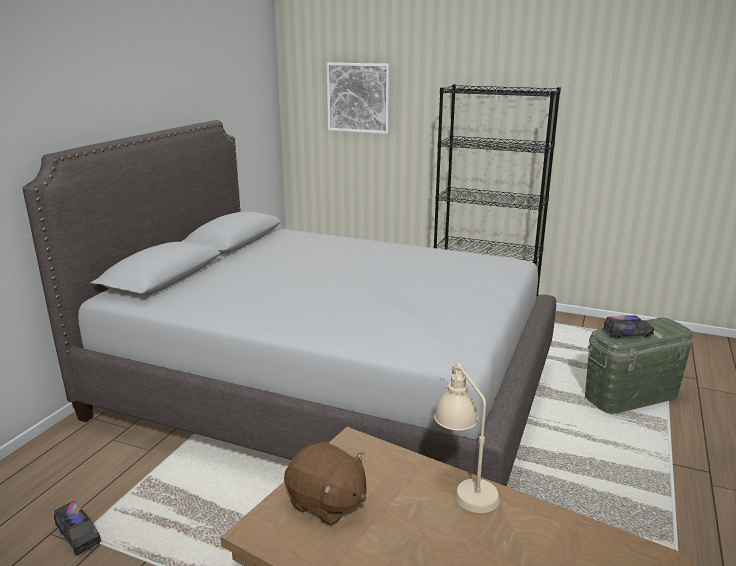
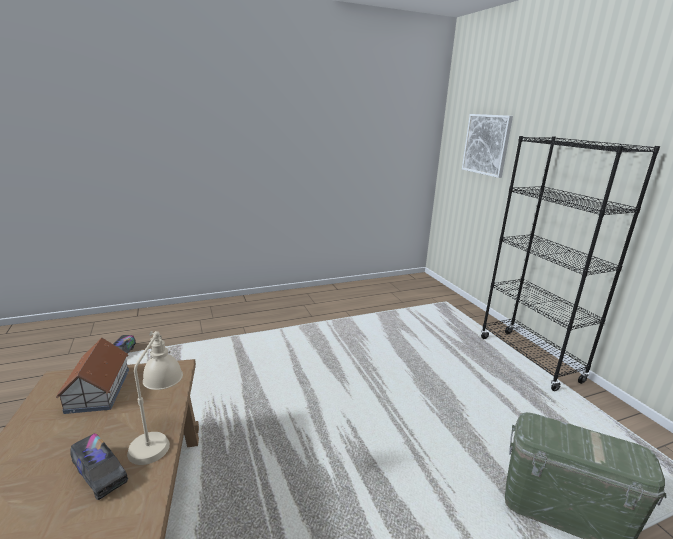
camera: 45 degrees right, 0 degrees up
grey bed [23,120,556,487] -> none
brown plush toy [284,442,367,526] -> toy house [56,338,129,414]
toy truck [603,315,654,339] -> toy truck moved to [70,433,128,500]

